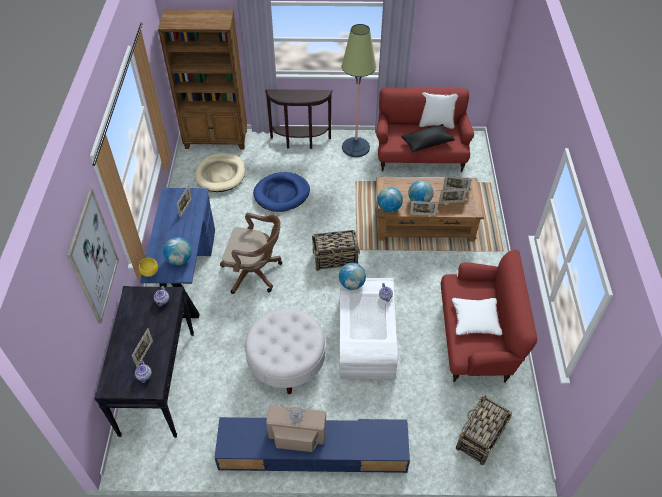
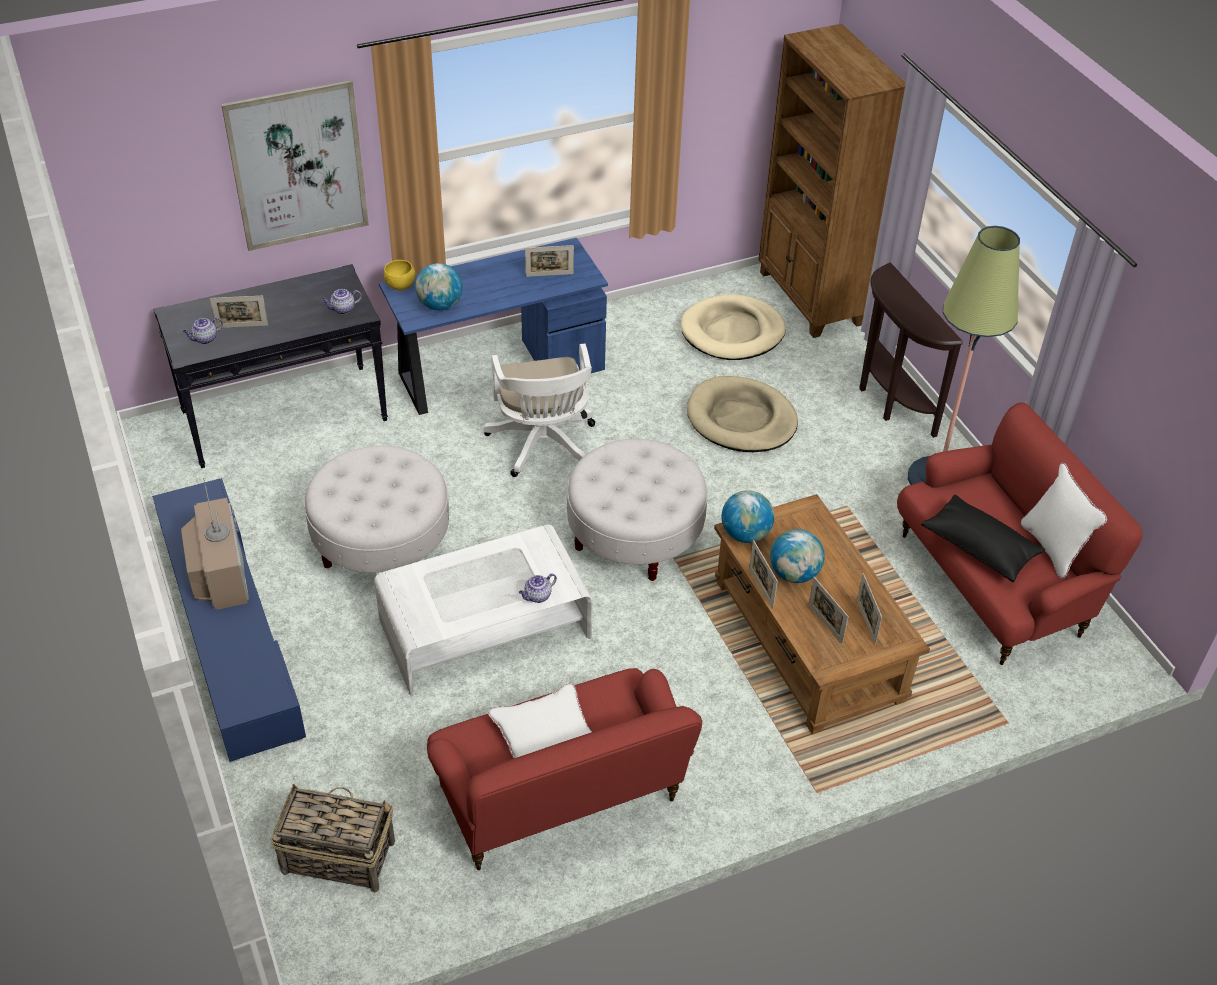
camera: 65 degrees right, 5 degrees down
brown office chair [220,213,282,294] -> white office chair [483,343,595,477]
blue dog bed [253,172,310,212] -> beige dog bed [687,376,798,452]
basket [312,230,360,271] -> white ottoman [567,439,708,581]
globe [339,263,366,290] -> none

